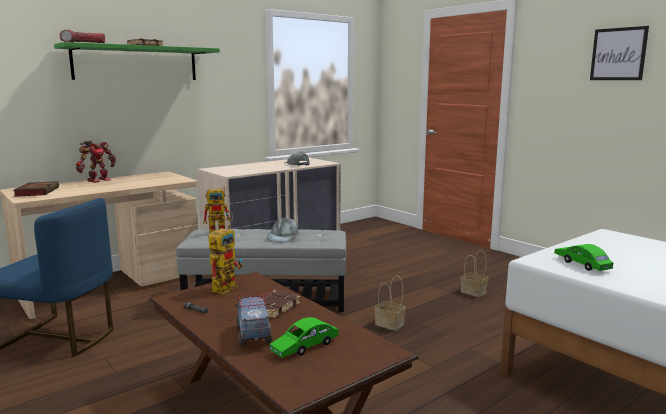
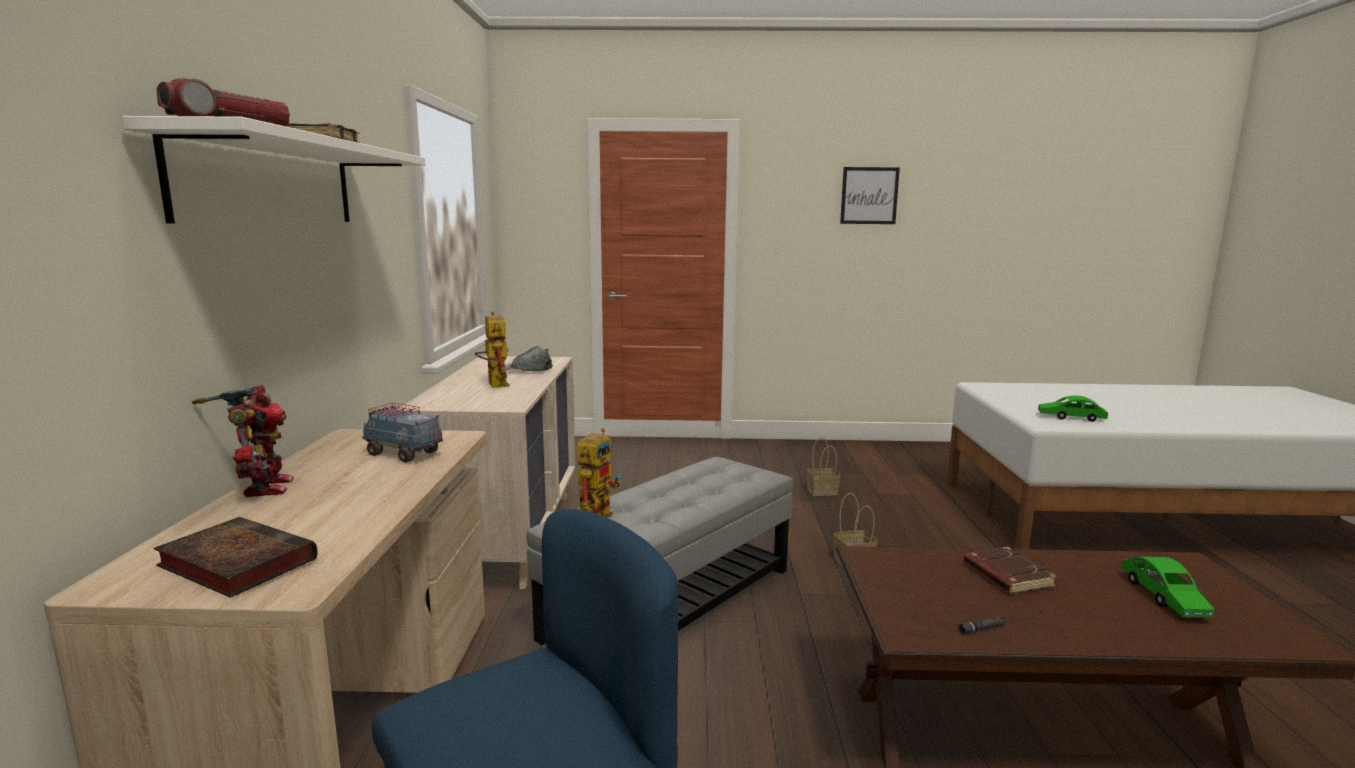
camera: 50 degrees left, 0 degrees up
green shelf [54,42,220,80] -> white shelf [122,116,425,224]
toy robot [208,225,243,294] -> toy robot moved to [475,312,510,388]
toy truck [235,293,272,346] -> toy truck moved to [362,403,443,462]
grey cap [267,217,299,243] -> none

